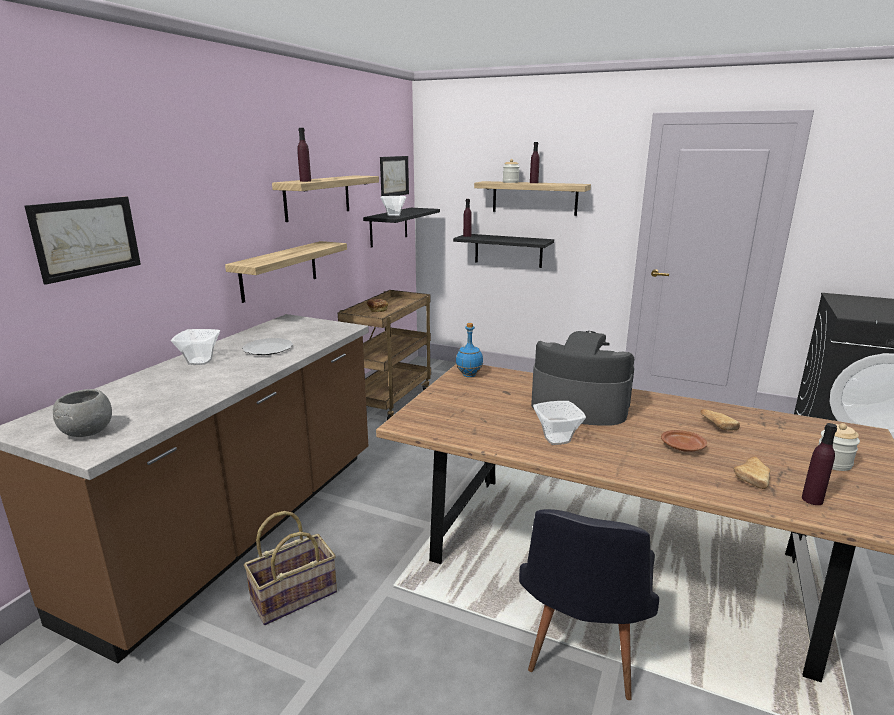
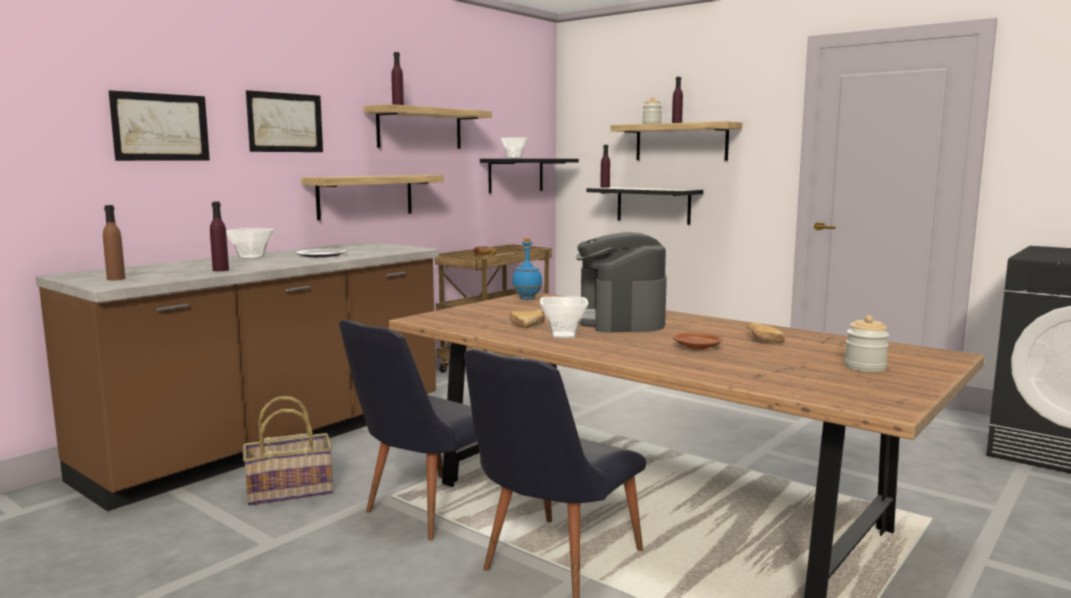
camera: 15 degrees right, 10 degrees down
grey bowl [53,389,112,437] -> brown bottle [103,205,126,280]
picture [380,156,409,196] -> picture moved to [246,90,323,152]
coffee machine [531,331,634,425] -> coffee machine turned 135 degrees counterclockwise [576,232,667,333]
bread [734,456,771,489] -> bread moved to [510,309,545,328]
purple bottle [802,423,837,505] -> purple bottle moved to [210,202,229,271]
none -> black chair [339,320,502,541]

